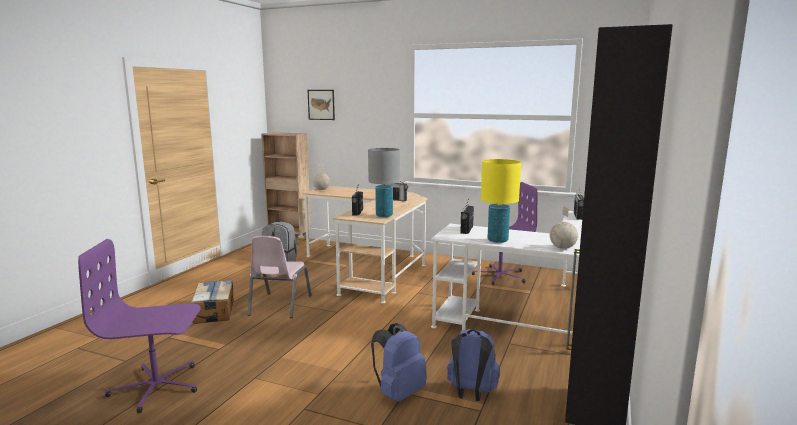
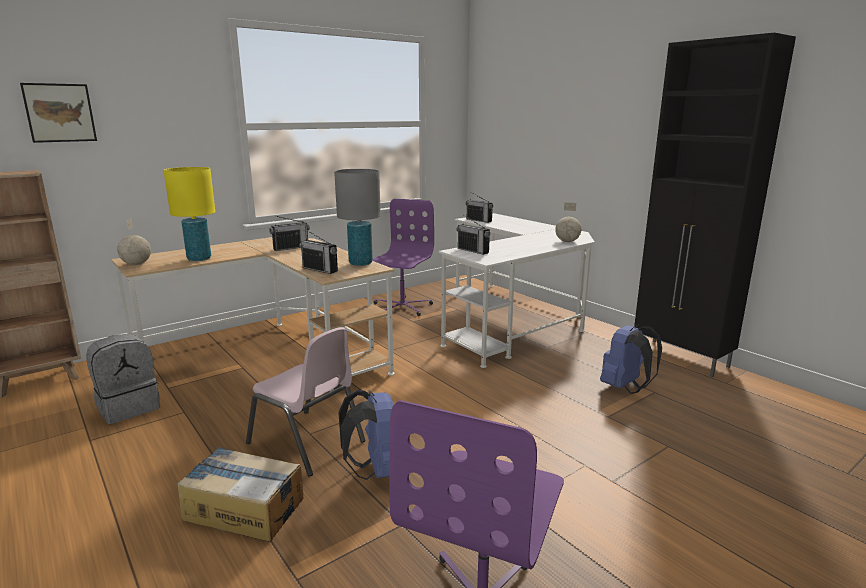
camera: 60 degrees left, 5 degrees up
blue backpack [371,323,427,402] -> blue backpack moved to [338,390,394,480]
yellow table lamp [481,159,521,243] -> yellow table lamp moved to [163,167,215,261]

